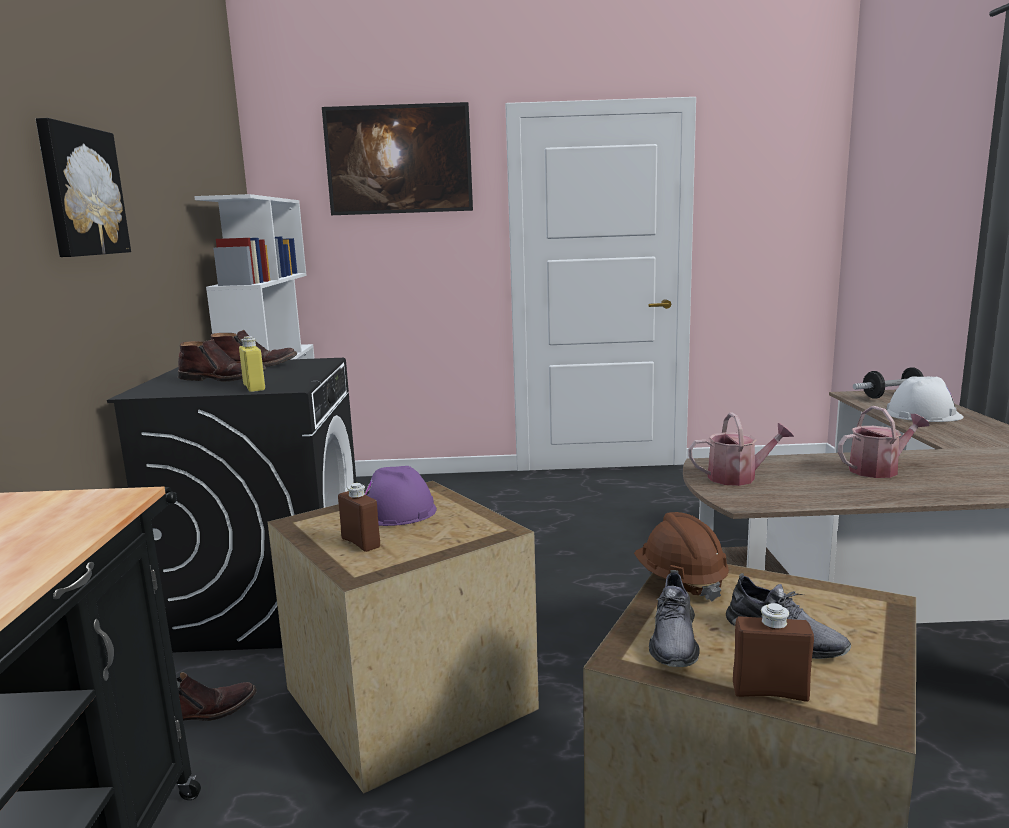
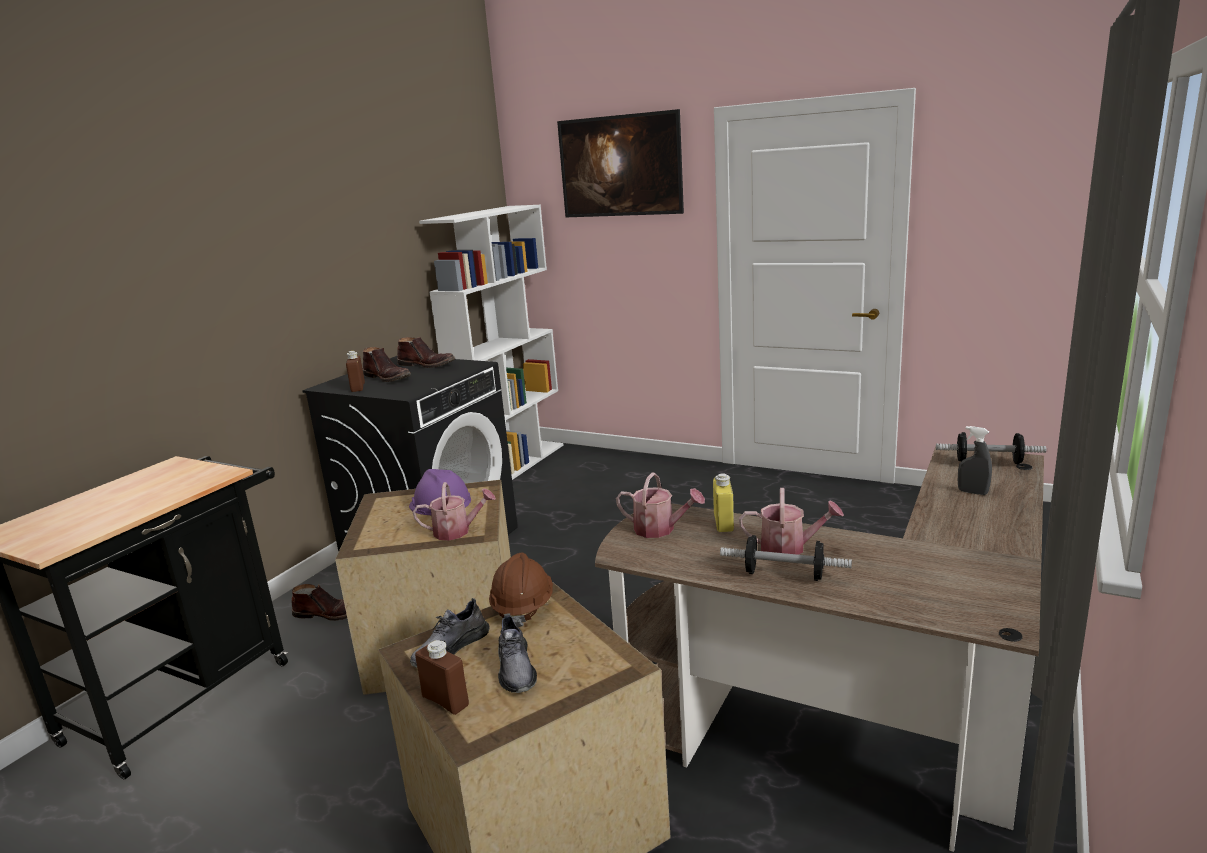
camera: 30 degrees right, 5 degrees up
picture [36,118,131,257] -> none
yellow bottle [239,336,265,392] -> yellow bottle moved to [713,473,734,532]
brown bottle [338,483,380,552] -> brown bottle moved to [346,351,365,392]
white hard hat [887,376,964,422] -> grey spray bottle [958,426,992,495]
none -> watering can [413,482,496,540]
none -> dumbbell [720,535,852,581]

